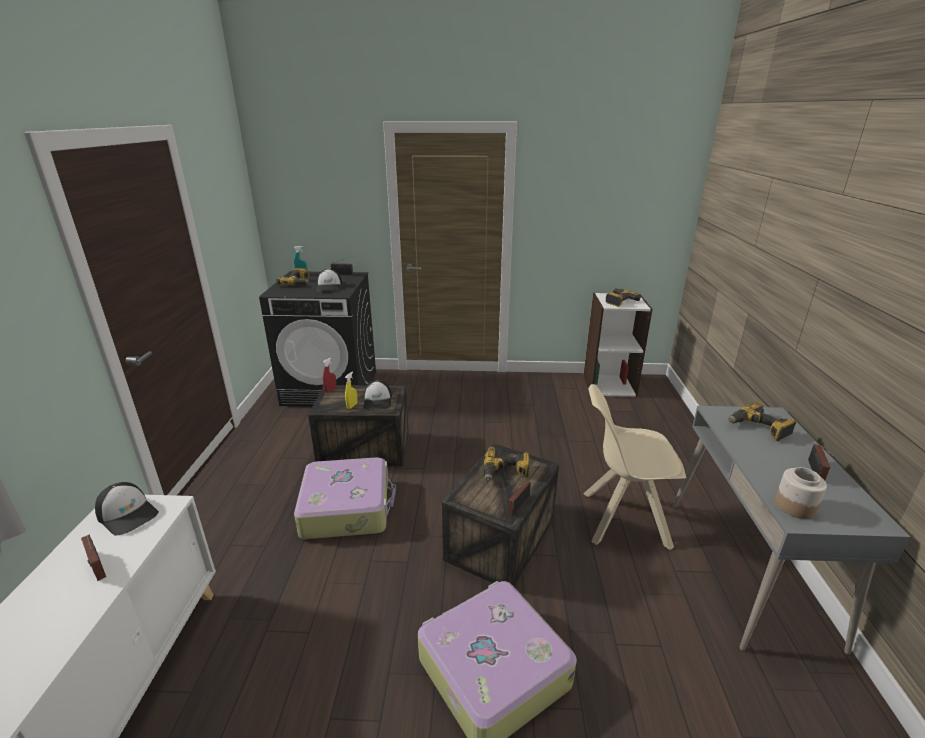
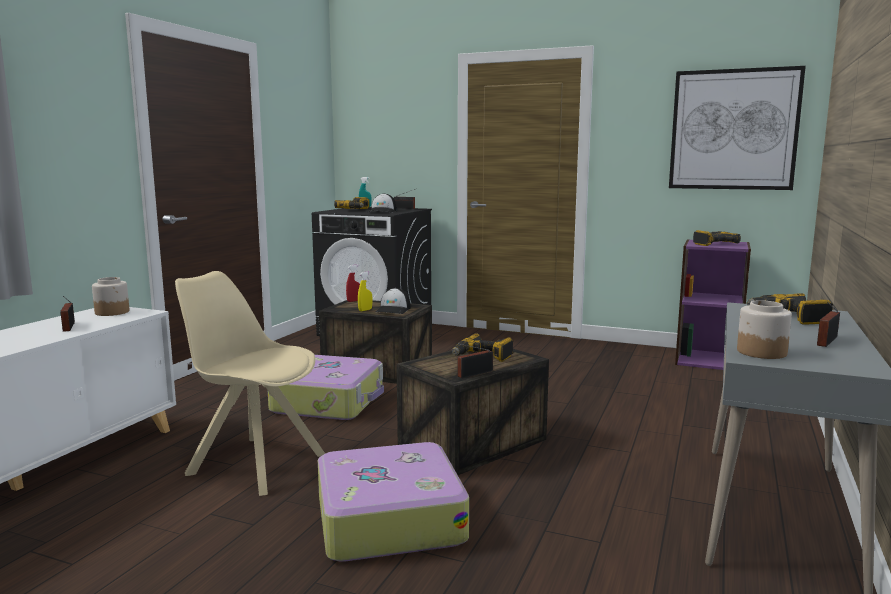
camera: 20 degrees right, 15 degrees down
cap [95,482,159,536] -> jar [92,277,129,316]
white bookcase [583,293,652,397] -> purple bookcase [675,239,751,370]
beige chair [583,384,686,550] -> beige chair moved to [175,271,325,496]
none -> picture [669,66,806,190]

